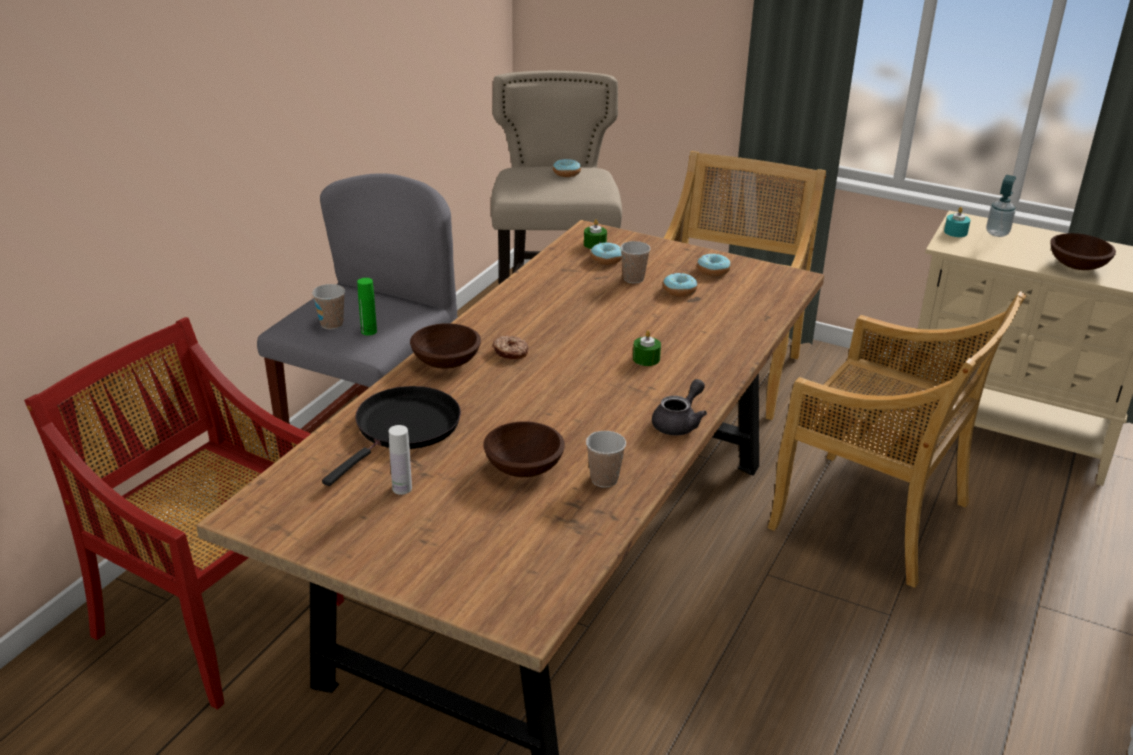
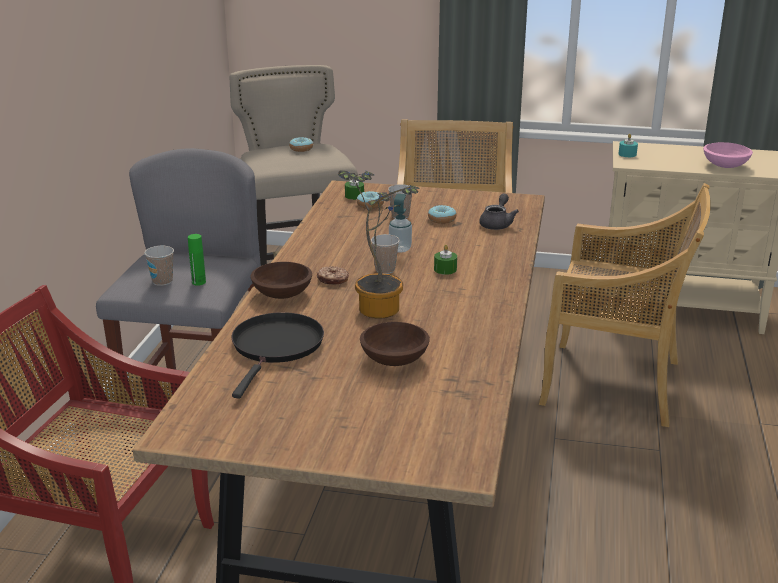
camera: 15 degrees left, 5 degrees down
white bottle [389,425,412,495] -> none
cup [586,431,626,488] -> cup moved to [371,234,400,274]
grey teapot [652,379,707,435] -> grey teapot moved to [479,193,519,230]
donut [697,254,731,276] -> none
soap dispenser [986,175,1016,237] -> soap dispenser moved to [389,193,412,253]
brown bowl [1050,233,1116,270] -> pink bowl [703,142,753,168]
none -> potted plant [338,170,420,319]

